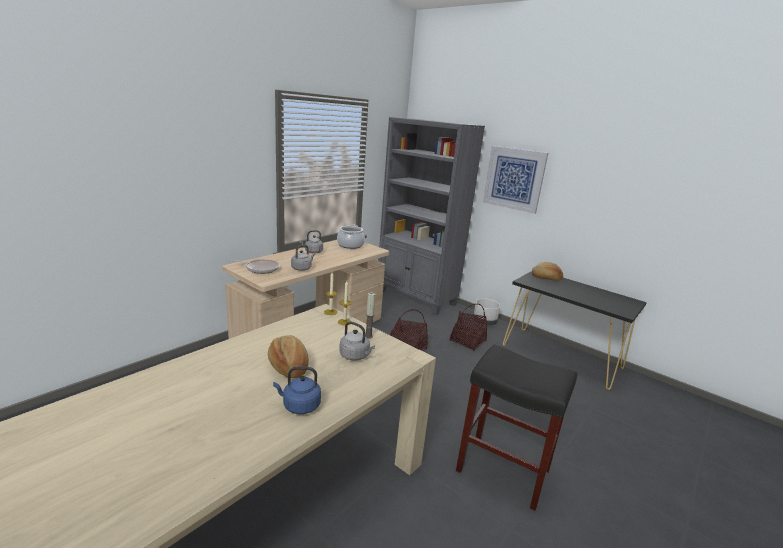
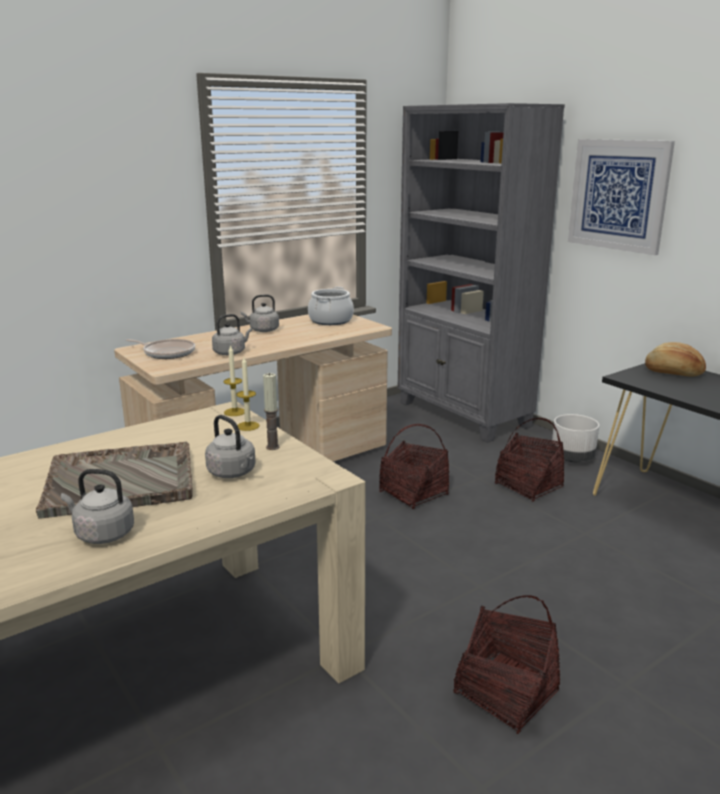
camera: 15 degrees right, 0 degrees up
bread [268,335,309,378] -> grey tray [36,442,193,519]
blue kettle [273,366,321,414] -> grey kettle [61,469,134,544]
black stool [456,344,577,510] -> basket [453,596,560,734]

